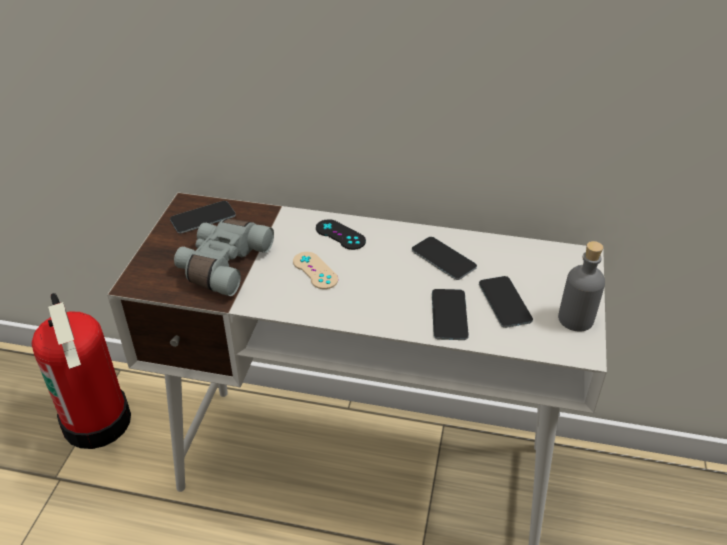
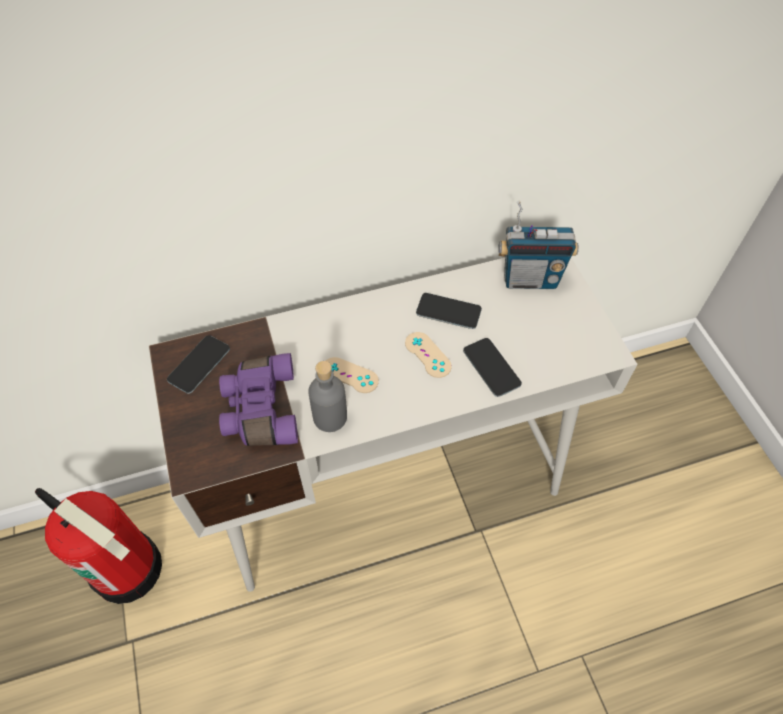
camera: 30 degrees left, 15 degrees up
grey binoculars [174,219,274,296] -> purple binoculars [219,353,298,446]
black game controller [316,219,366,250] -> none
phone [479,276,533,328] -> none
grey bottle [558,241,605,332] -> grey bottle moved to [308,361,347,432]
none -> beige game controller [405,332,452,378]
none -> radio [498,201,579,289]

